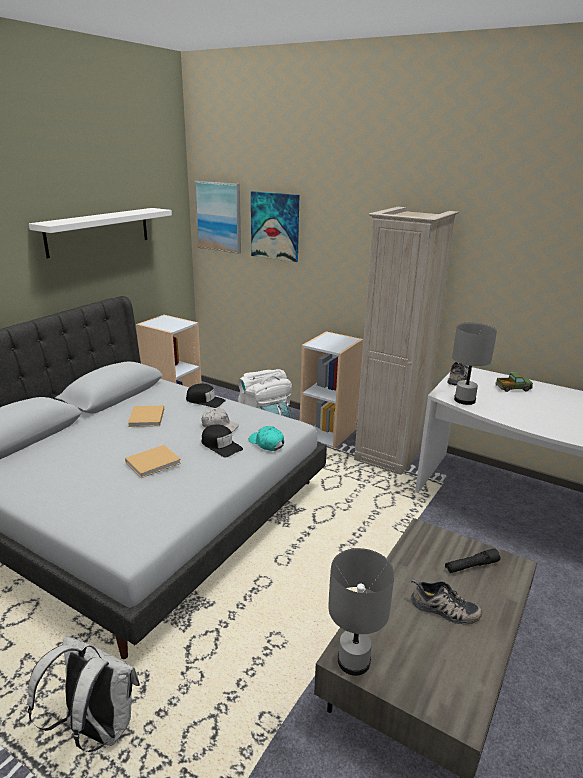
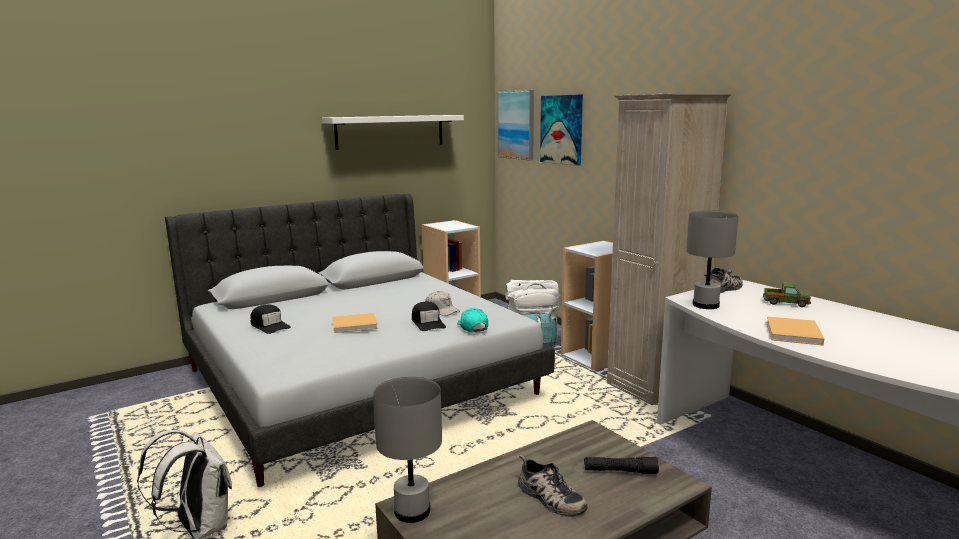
camera: 25 degrees right, 10 degrees down
beige book [128,405,164,427] -> beige book moved to [766,316,824,346]
black cap [186,383,226,408] -> black cap moved to [250,305,291,334]

